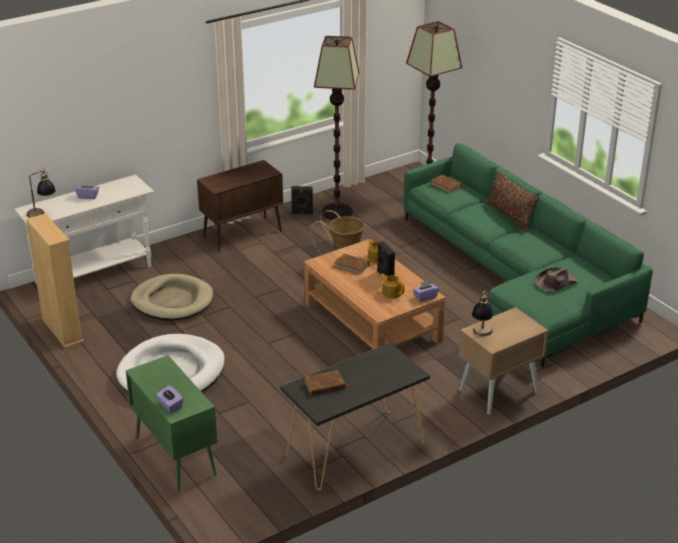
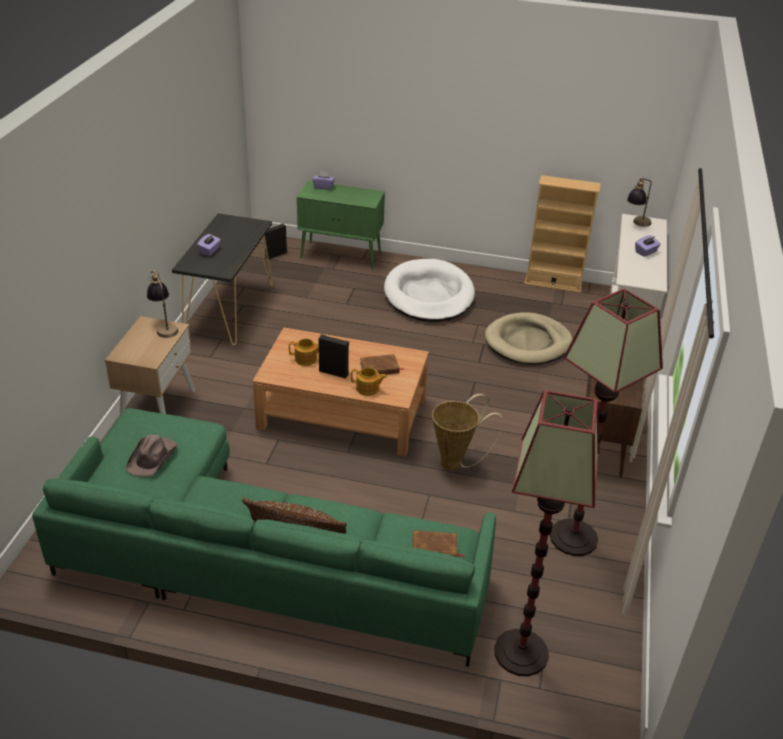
camera: 135 degrees right, 5 degrees up
black speaker [291,186,313,215] -> black speaker moved to [265,224,287,259]
brown book [304,370,349,396] -> none
purple tissue box [413,280,439,302] -> purple tissue box moved to [197,234,221,256]

